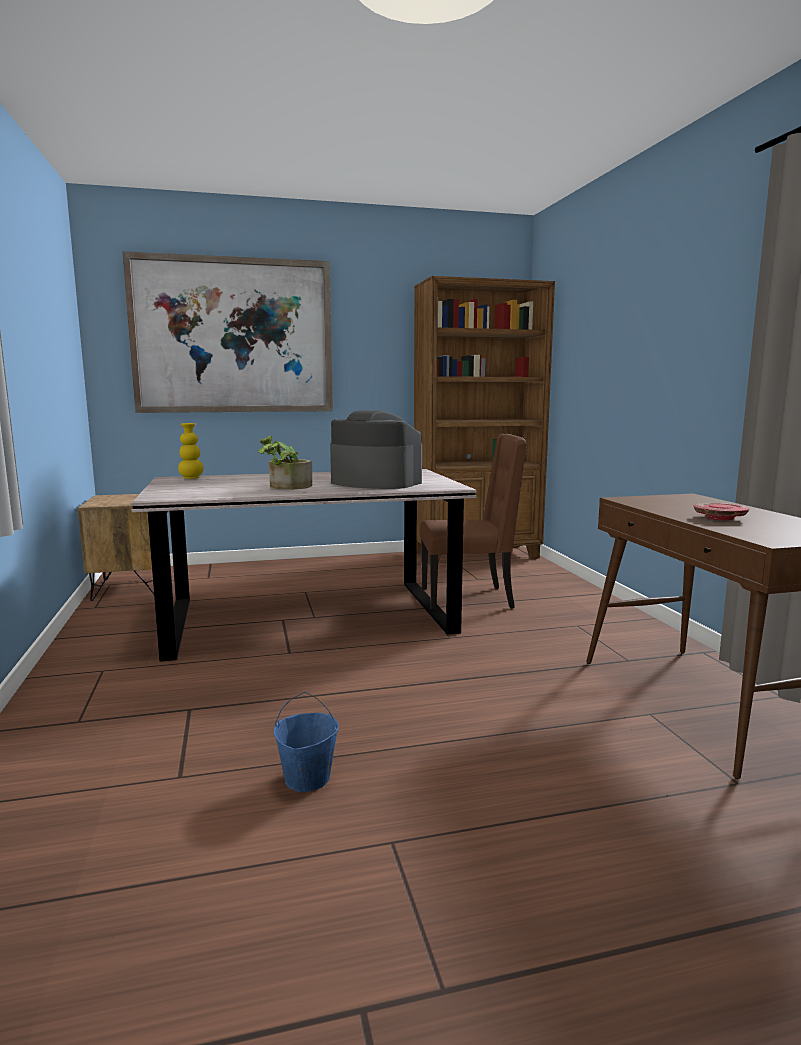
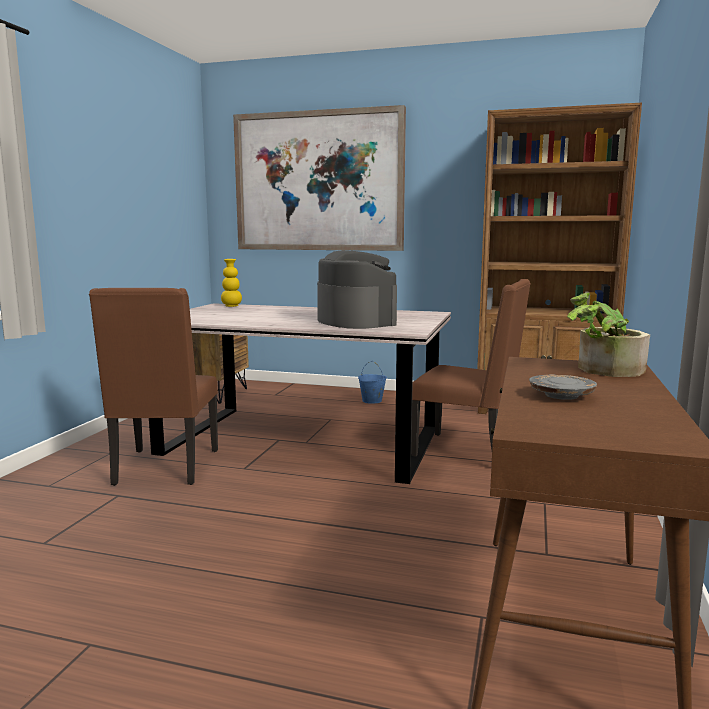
camera: 30 degrees right, 0 degrees up
potted plant [258,436,312,490] -> potted plant moved to [567,293,650,377]
blue bucket [274,692,339,792] -> blue bucket moved to [358,361,387,404]
red plate [694,503,749,520] -> grey plate [529,374,597,400]
none -> brown chair [89,288,218,486]

